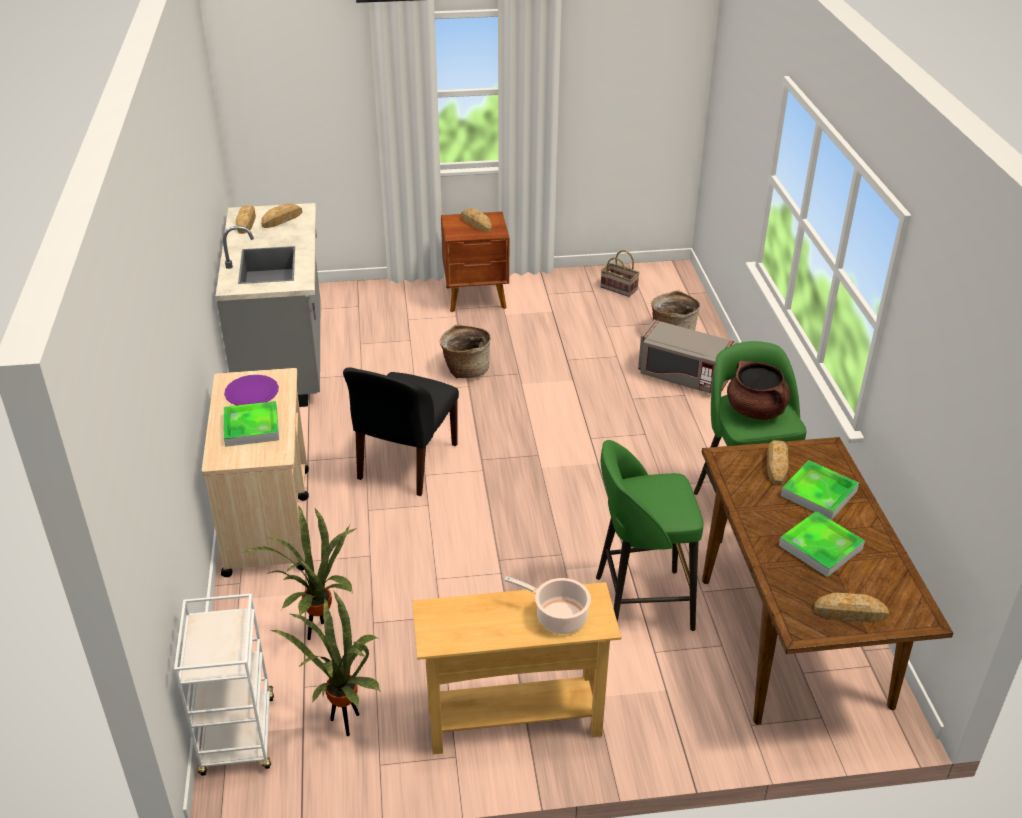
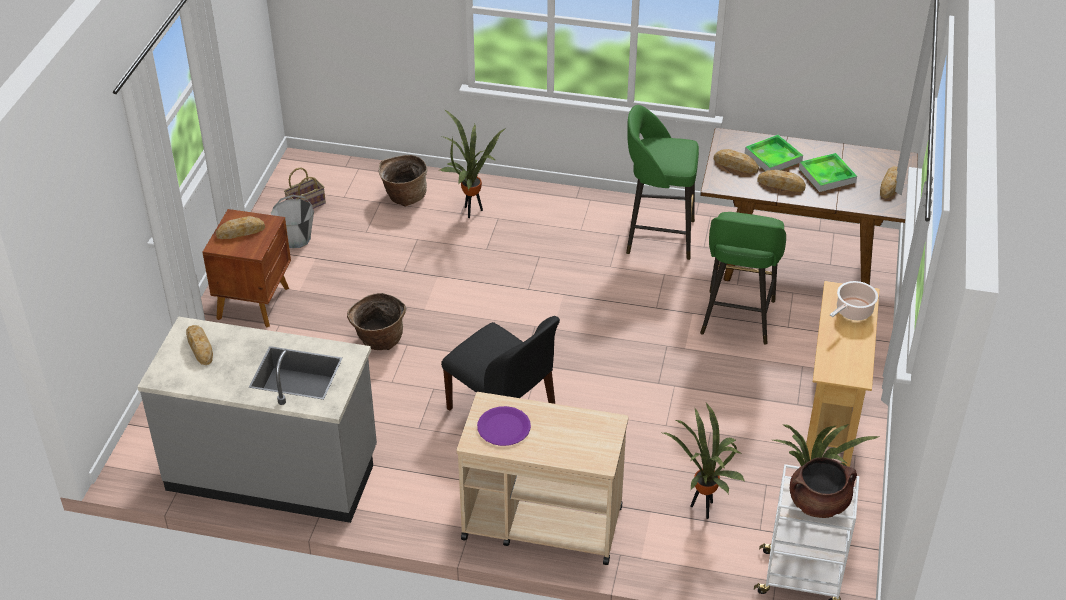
camera: 70 degrees left, 5 degrees up
tray [224,401,279,447] -> none
bread [236,206,256,234] -> bread moved to [757,170,806,192]
grey microwave [638,320,737,394] -> potted plant [440,109,506,218]
brown cooking pot [727,361,790,420] -> brown cooking pot moved to [790,457,857,518]
none -> grey bucket [271,195,314,248]

